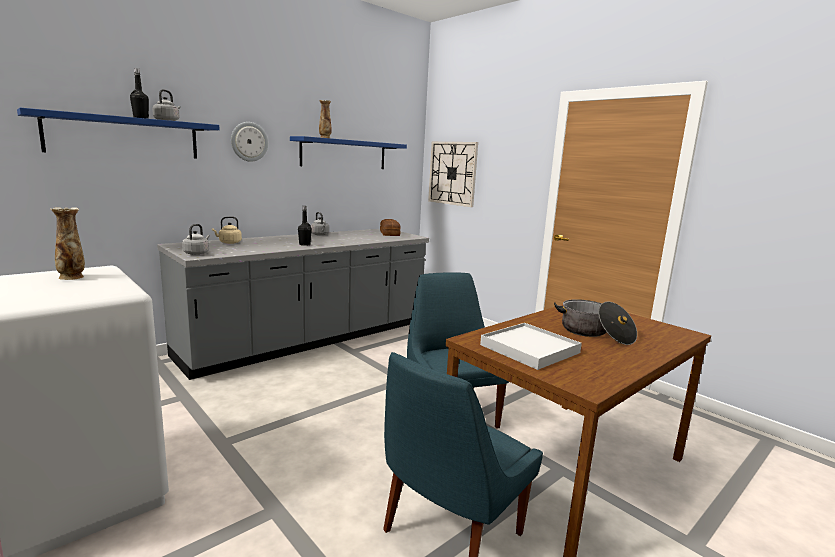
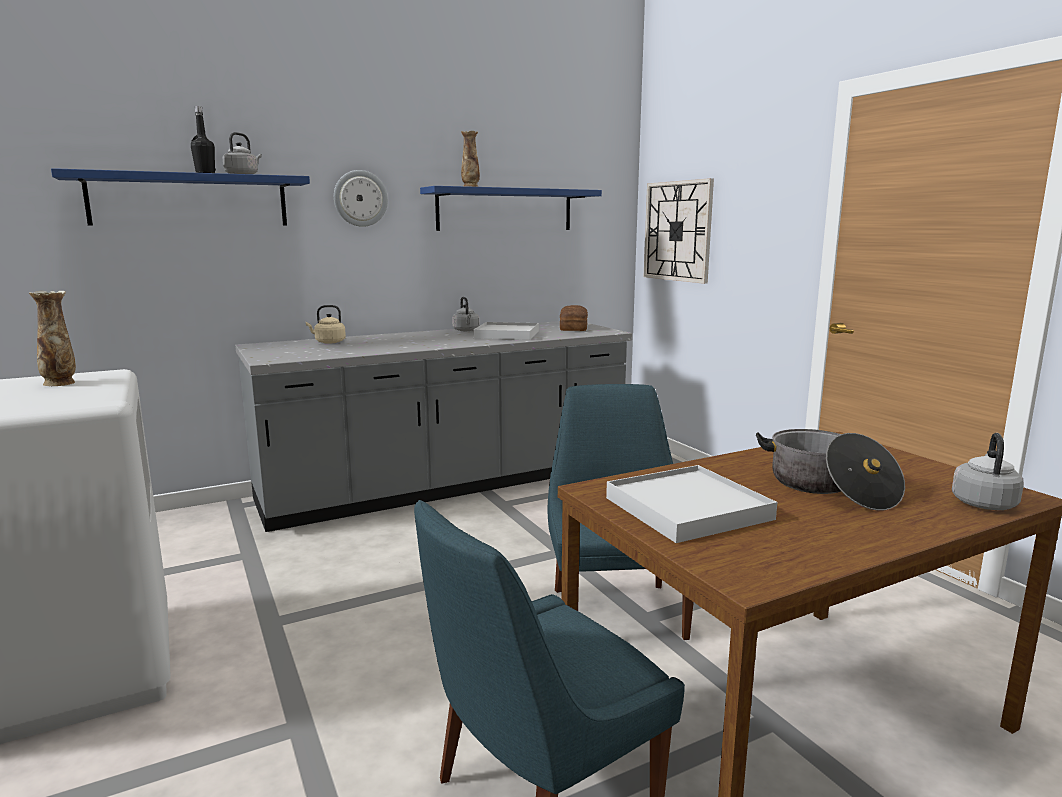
camera: 15 degrees right, 0 degrees up
grey kettle [182,224,210,255] -> grey kettle moved to [952,433,1024,510]
black bottle [298,206,312,246] -> none
none -> white tray [473,322,539,340]

